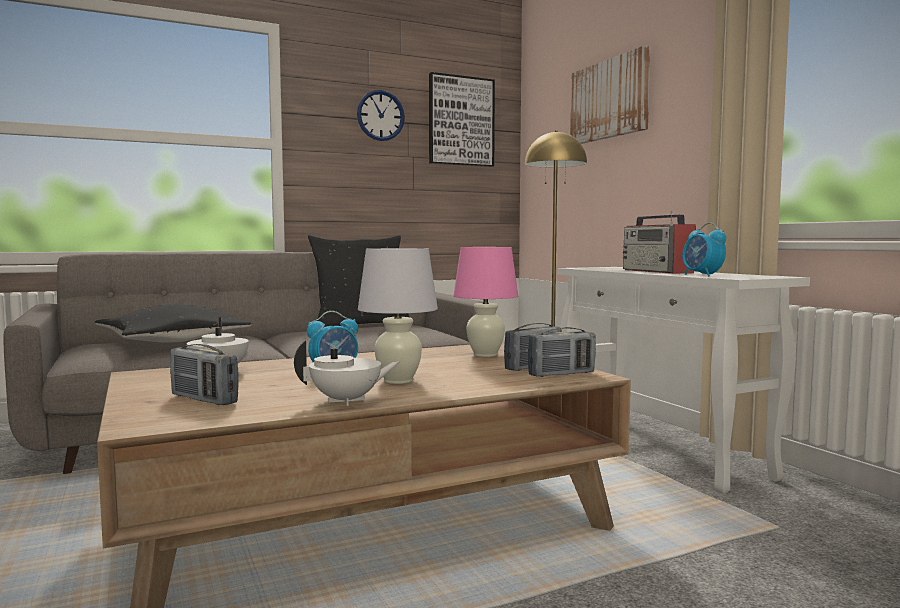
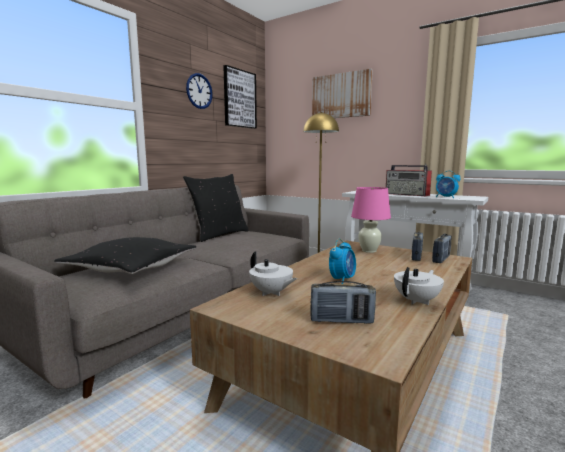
camera: 30 degrees left, 5 degrees up
white table lamp [358,248,438,384] -> none

